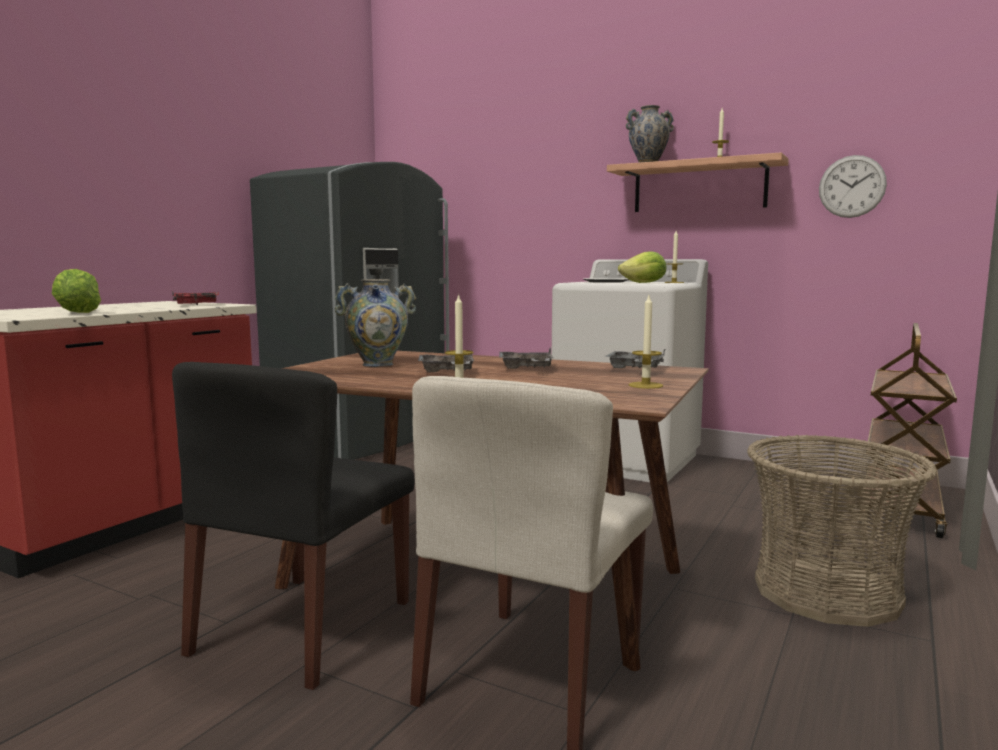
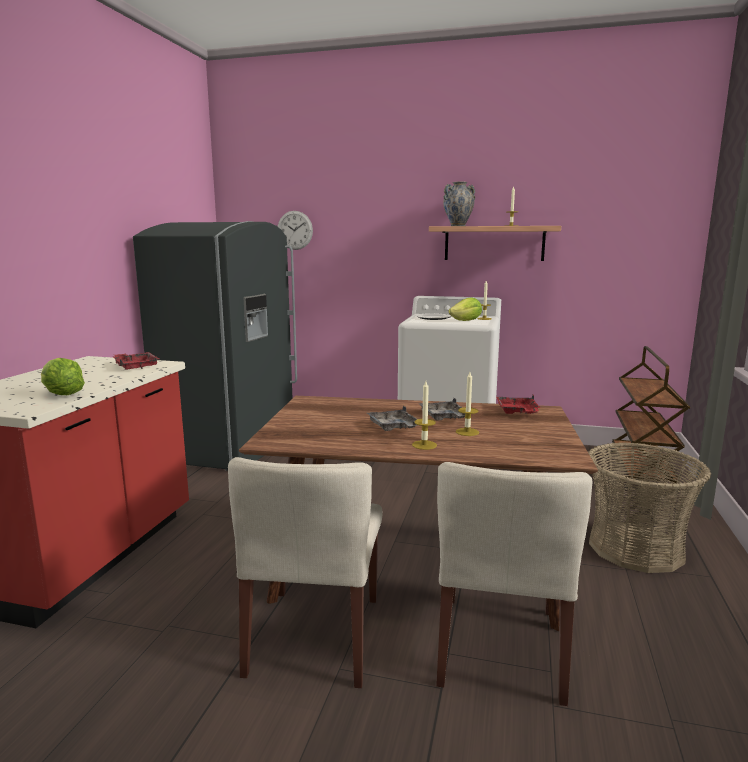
camera: 15 degrees left, 5 degrees up
black chair [172,362,414,690] -> beige chair [228,457,382,688]
vase [334,279,416,367] -> none
grey tray [604,349,665,368] -> red tray [496,395,540,414]
candle [629,295,663,389] -> candle moved to [456,372,479,436]
wall clock [819,155,887,218] -> wall clock moved to [278,211,313,250]

